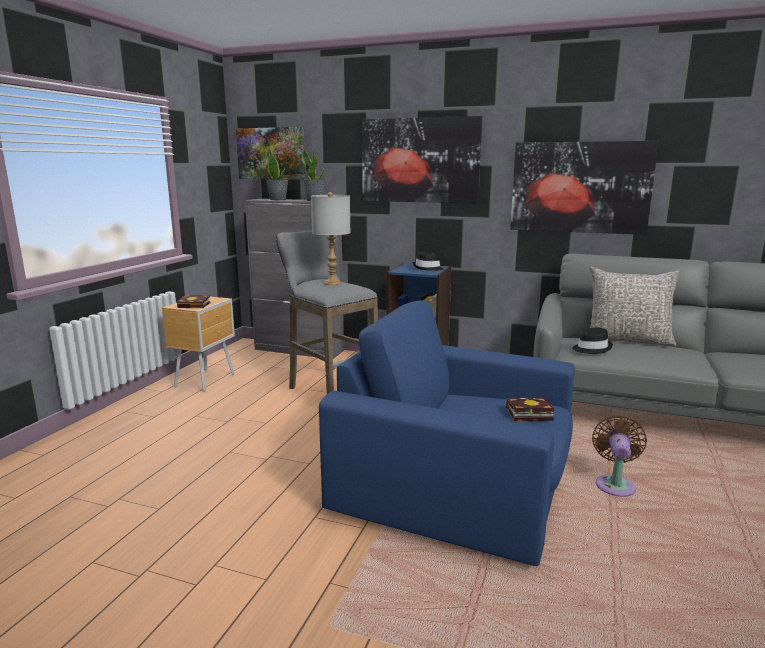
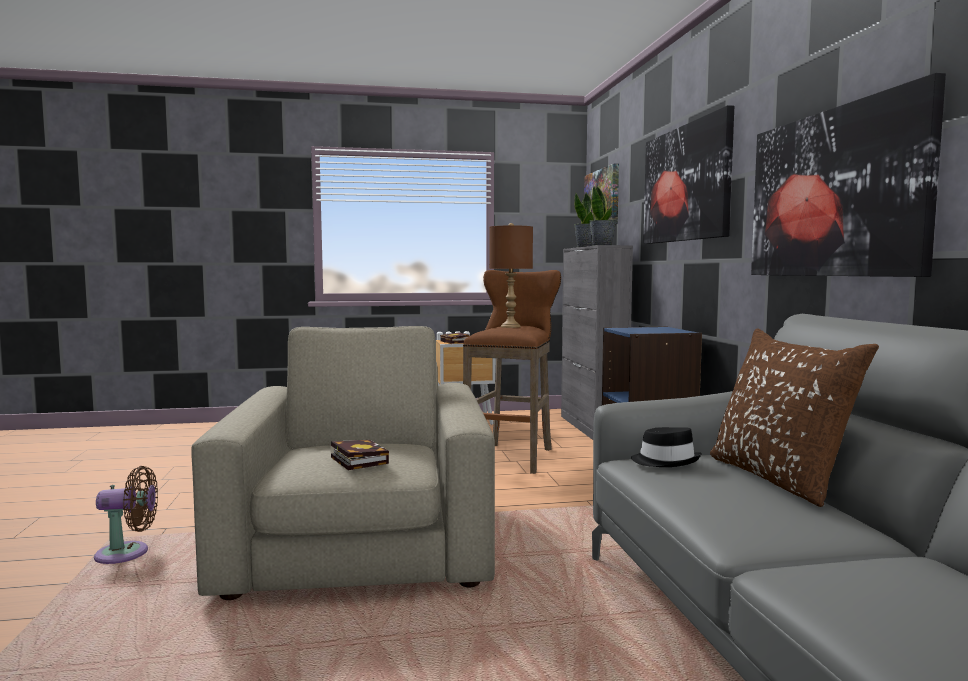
camera: 60 degrees right, 10 degrees down
grey stool [276,231,378,394] -> brown stool [463,270,561,474]
grey table lamp [311,192,351,285] -> brown table lamp [489,223,533,328]
blue armchair [319,300,575,566] -> beige armchair [191,326,495,600]
black hat [412,251,444,271] -> none
grey pillow [590,267,680,346] -> brown pillow [710,328,879,507]
brown fan [592,416,647,497] -> brown fan moved to [94,466,158,564]

